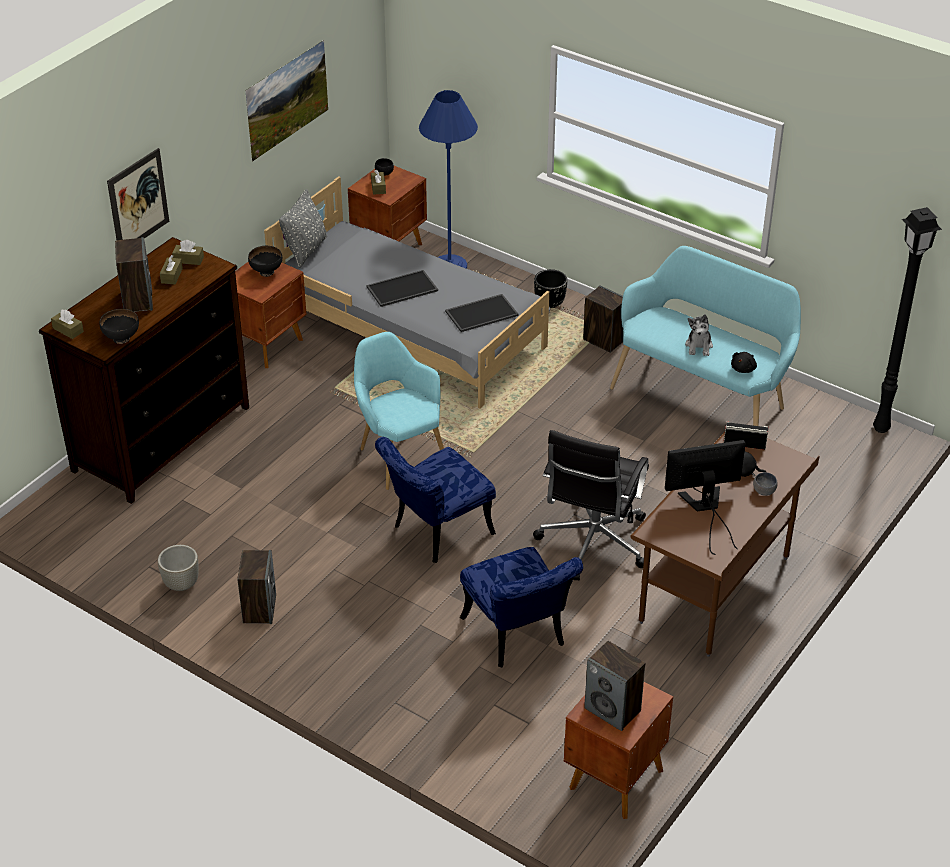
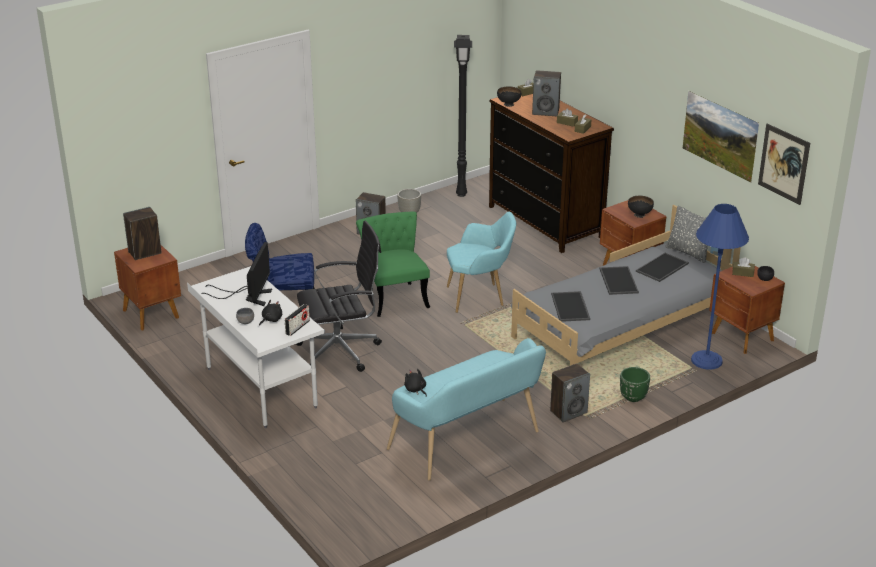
camera: 110 degrees right, 10 degrees down
picture [107,148,169,240] -> picture moved to [758,124,810,205]
blue chair [375,437,496,563] -> green chair [356,211,430,317]
black office chair [533,430,649,580] -> black office chair turned 120 degrees clockwise [296,221,382,372]
black planter [534,269,567,308] -> green planter [620,367,650,402]
brown desk [630,432,820,657] -> white desk [187,266,325,428]
plush toy [685,314,713,356] -> none
black floor lamp [873,207,942,433] -> black floor lamp moved to [454,35,472,197]
none -> tray [636,253,689,282]

